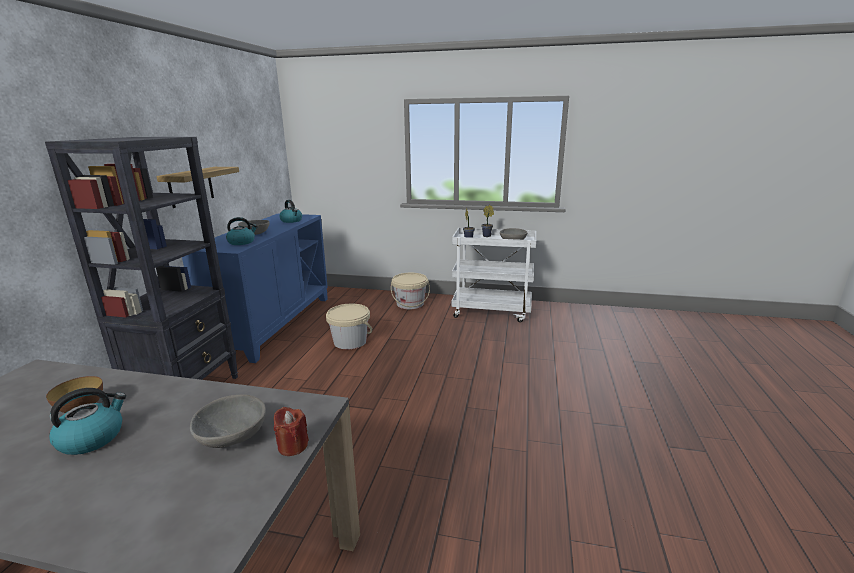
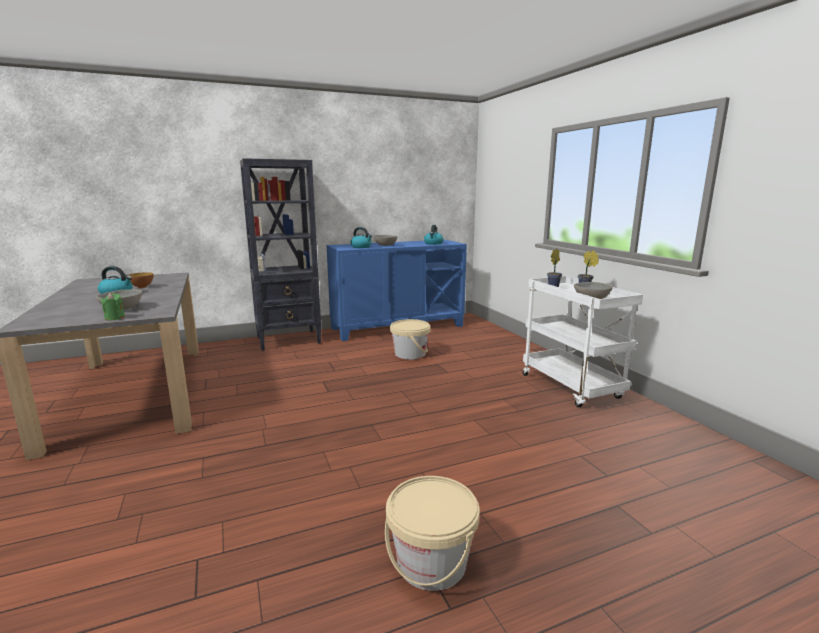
camera: 55 degrees right, 5 degrees down
shelf [156,167,239,208] -> none
red candle [274,407,309,456] -> green candle [101,293,125,321]
beige bucket [391,273,430,309] -> beige bucket moved to [385,476,480,591]

